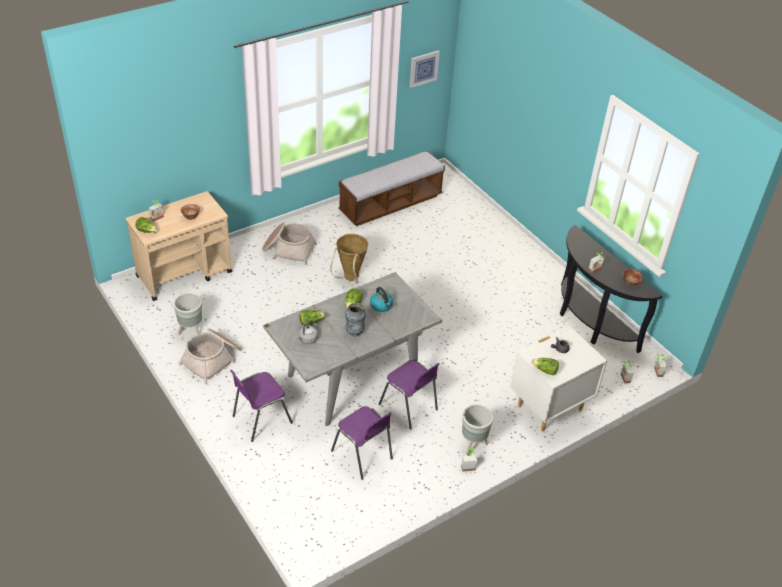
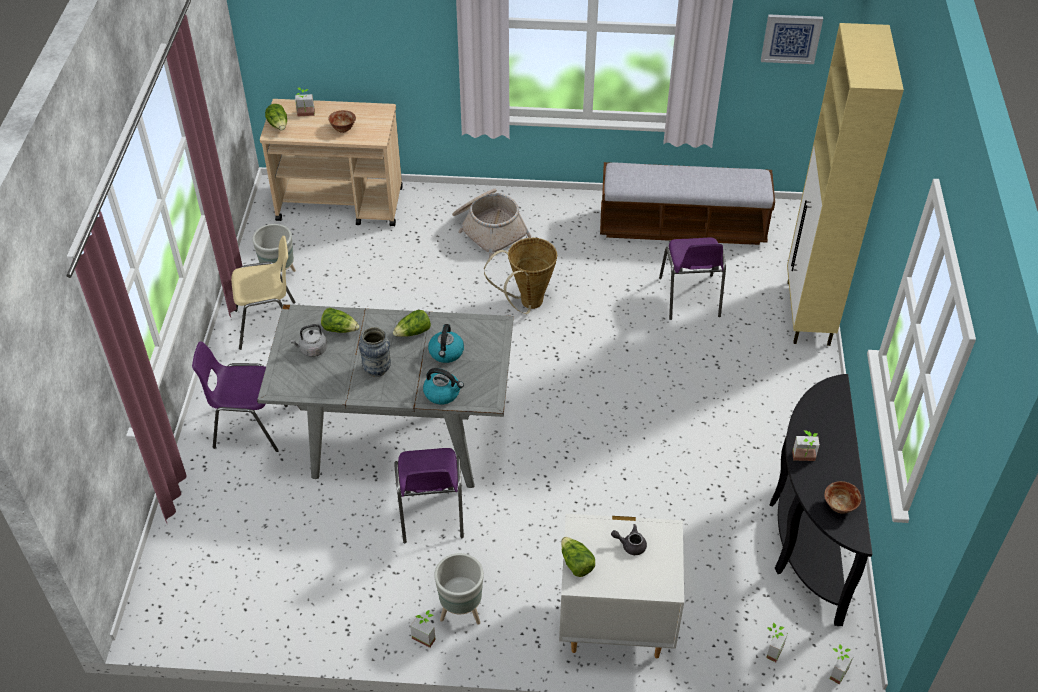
camera: 40 degrees right, 5 degrees up
basket [179,329,241,384] -> beige chair [231,236,295,350]
purple chair [331,406,393,480] -> purple chair moved to [659,238,726,320]
none -> kettle [423,368,464,405]
none -> beige cabinet [787,23,904,346]

